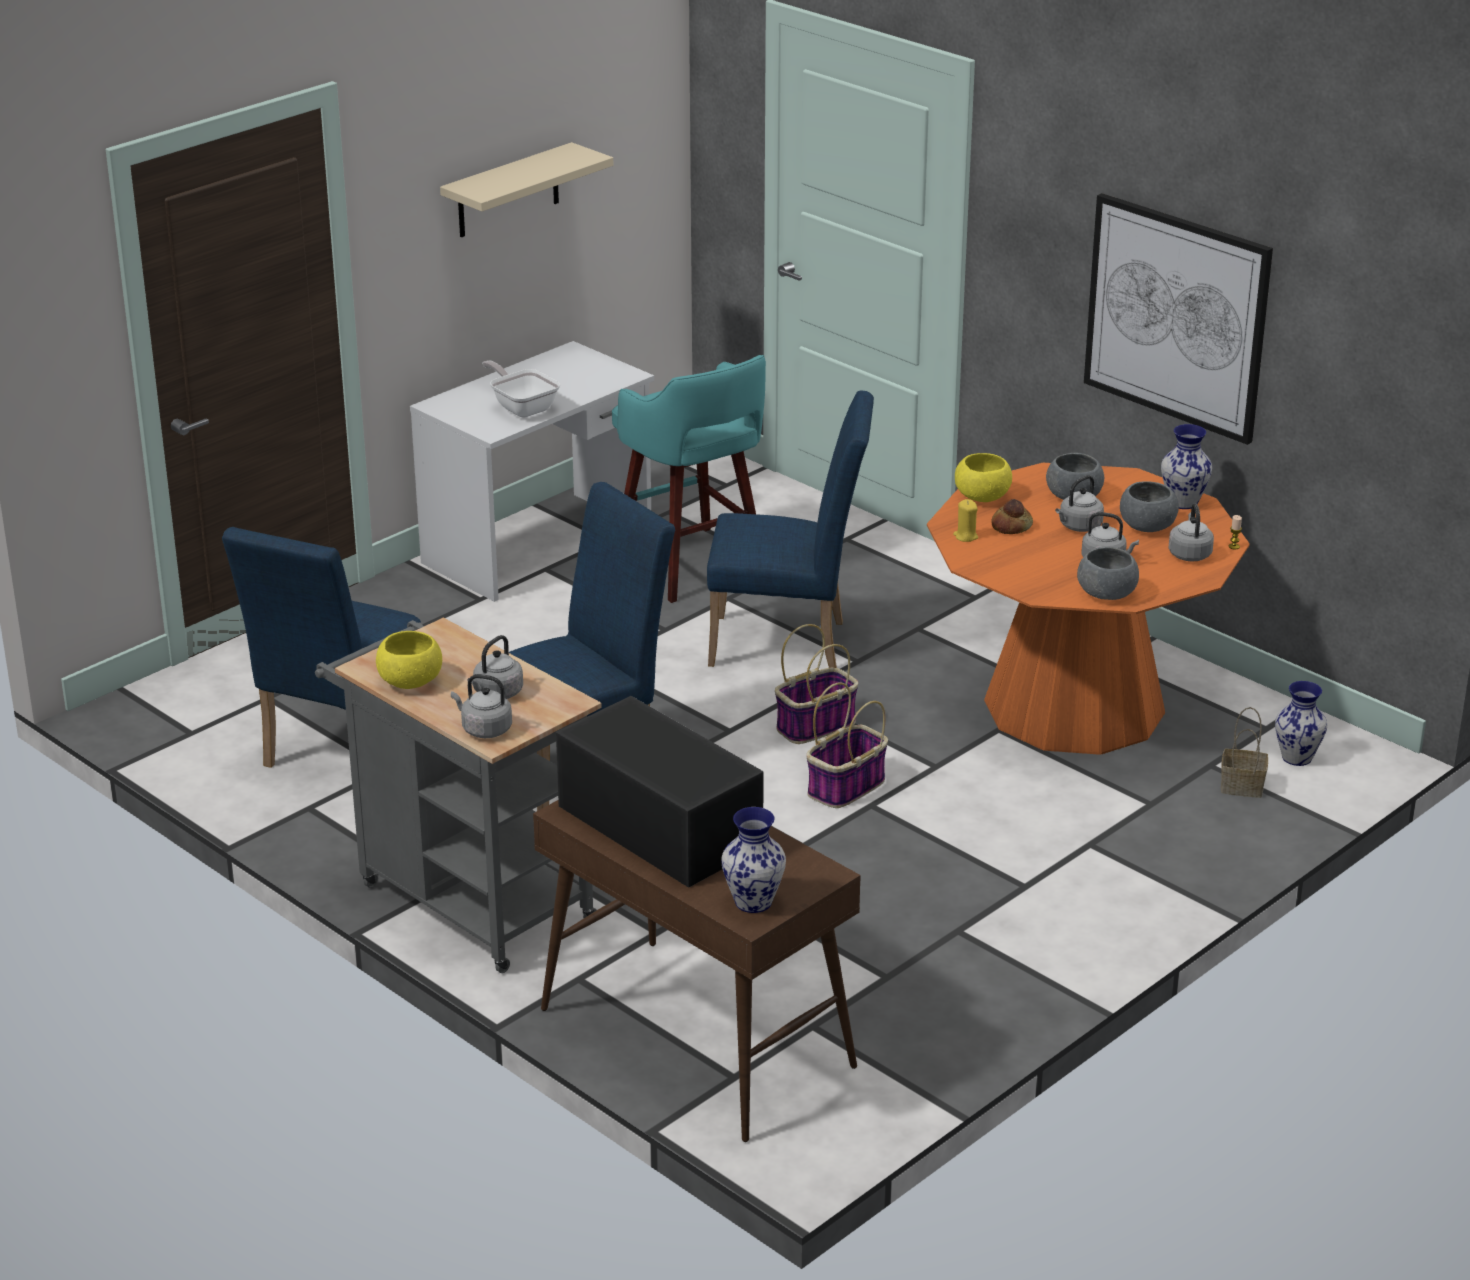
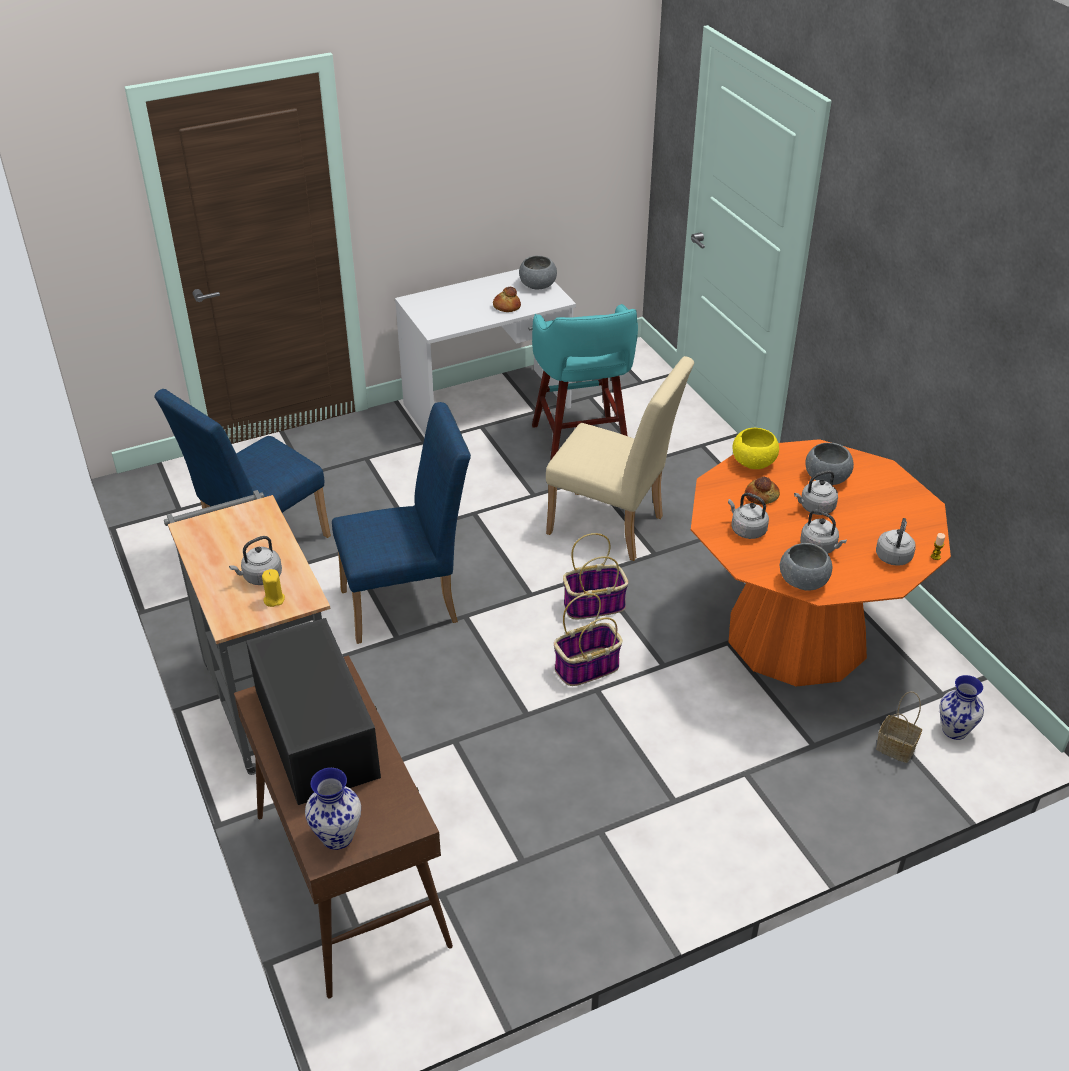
camera: 20 degrees right, 10 degrees up
yellow bowl [376,631,442,689] -> none
beige shelf [440,142,613,237] -> none
grey kettle [451,674,512,738] -> grey kettle moved to [728,493,769,539]
frying pan [482,360,560,418] -> none
blue chair [707,391,874,668] -> beige chair [546,356,694,561]
yellow candle [953,499,978,542] -> yellow candle moved to [262,569,285,607]
picture [1084,193,1273,445] -> none
grey bowl [1120,481,1179,532] -> grey bowl moved to [519,255,557,289]
vase [1161,424,1212,509] -> none
none -> bread [493,287,521,312]

